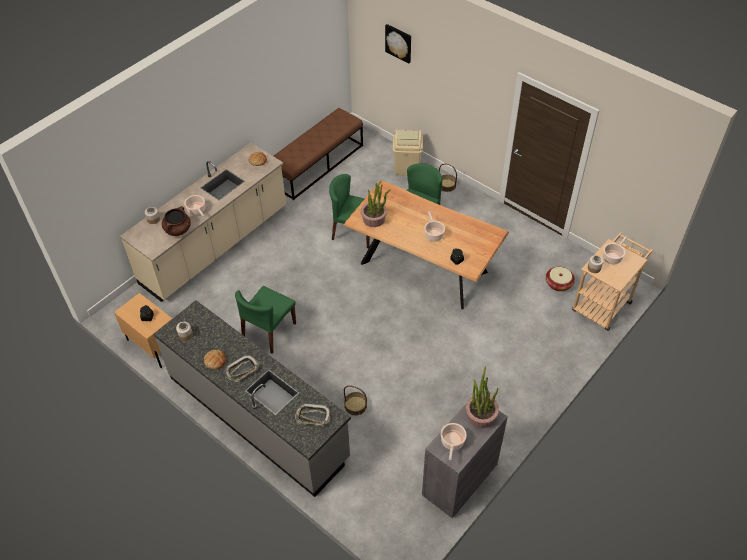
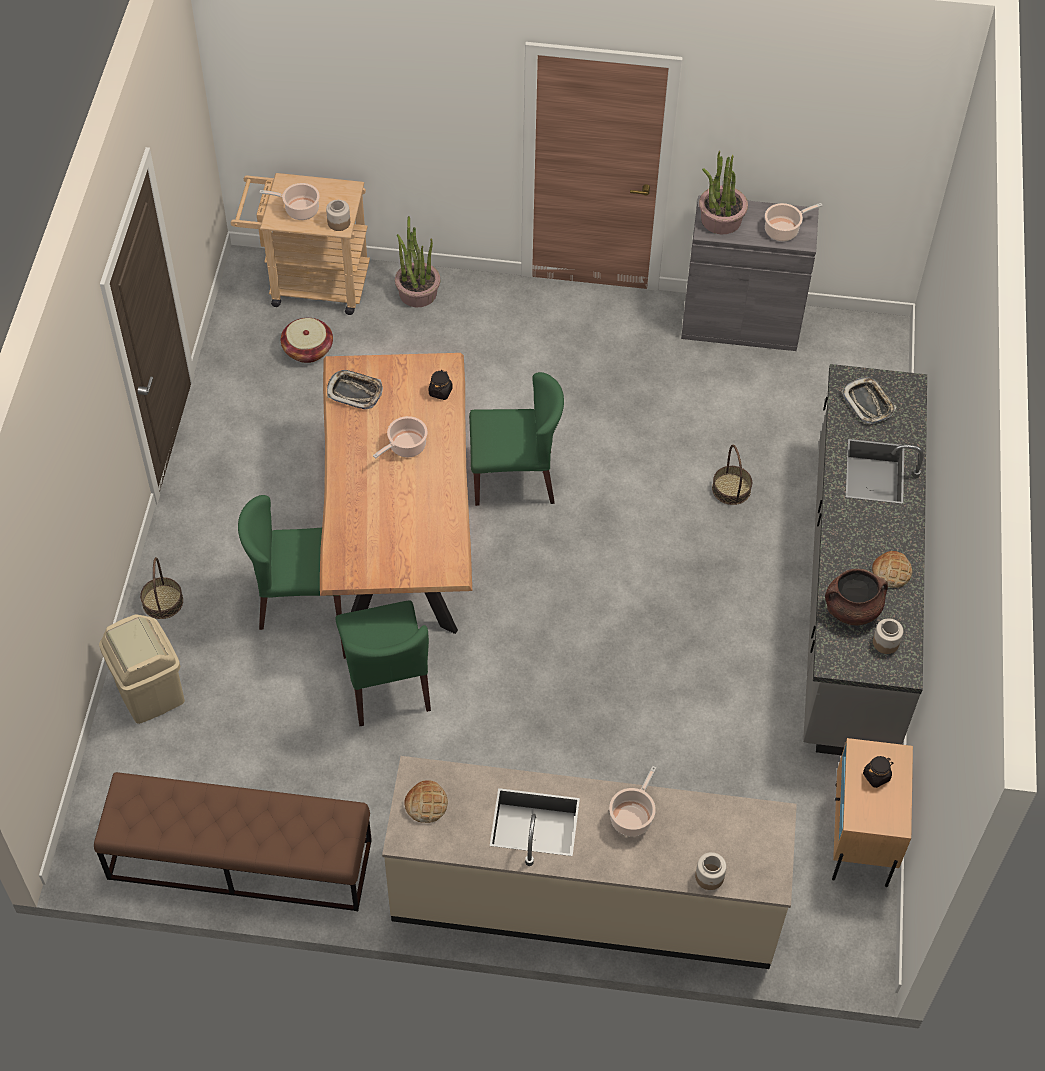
camera: 125 degrees left, 5 degrees up
brown cooking pot [162,206,191,236] -> brown cooking pot moved to [825,569,888,625]
tray [225,355,259,382] -> tray moved to [327,370,383,409]
green chair [235,286,296,354] -> green chair moved to [469,372,564,506]
potted plant [360,181,390,227] -> potted plant moved to [395,216,440,308]
picture [385,24,411,63] -> none

